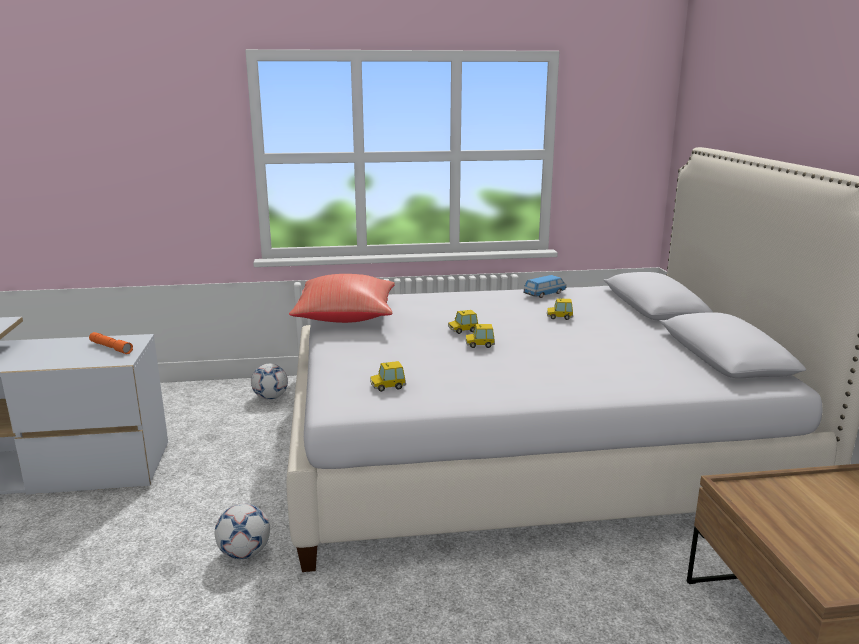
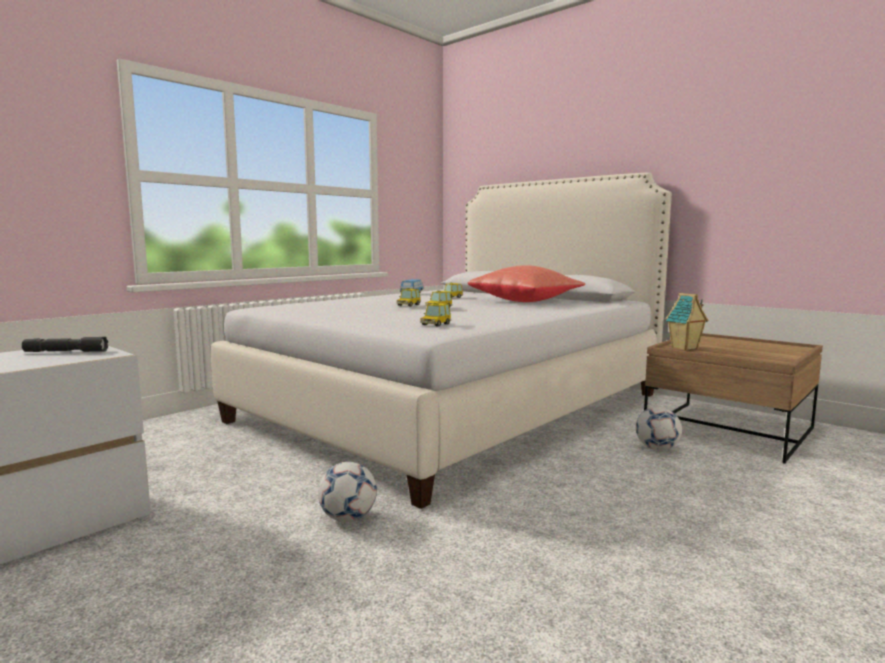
camera: 40 degrees left, 10 degrees down
orange flashlight [89,332,133,354] -> grey flashlight [22,337,108,352]
football [251,364,288,400] -> football moved to [636,407,682,451]
red pillow [289,274,395,323] -> red pillow moved to [467,265,585,302]
none -> toy house [665,293,708,350]

